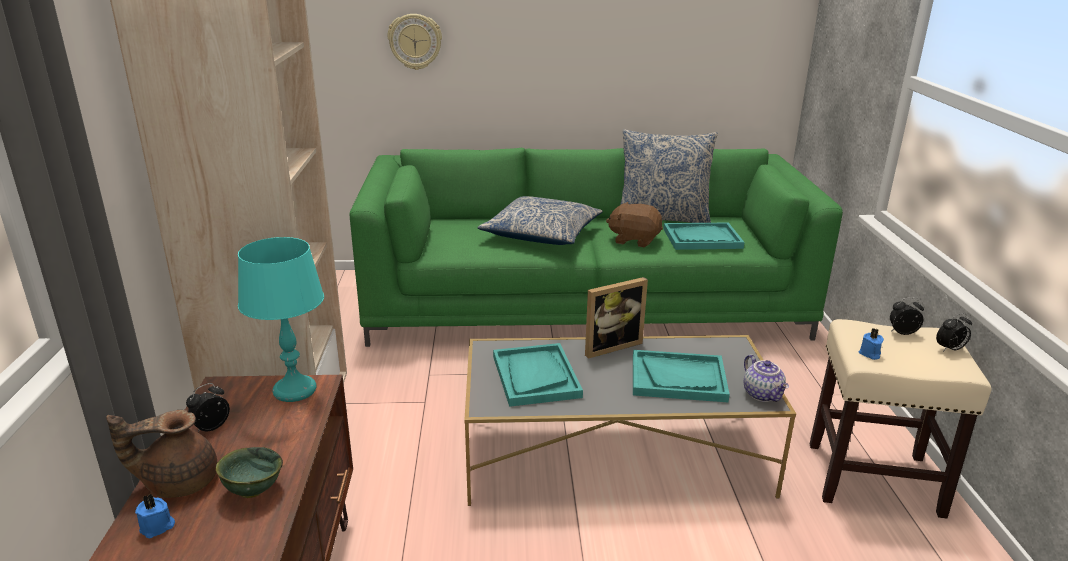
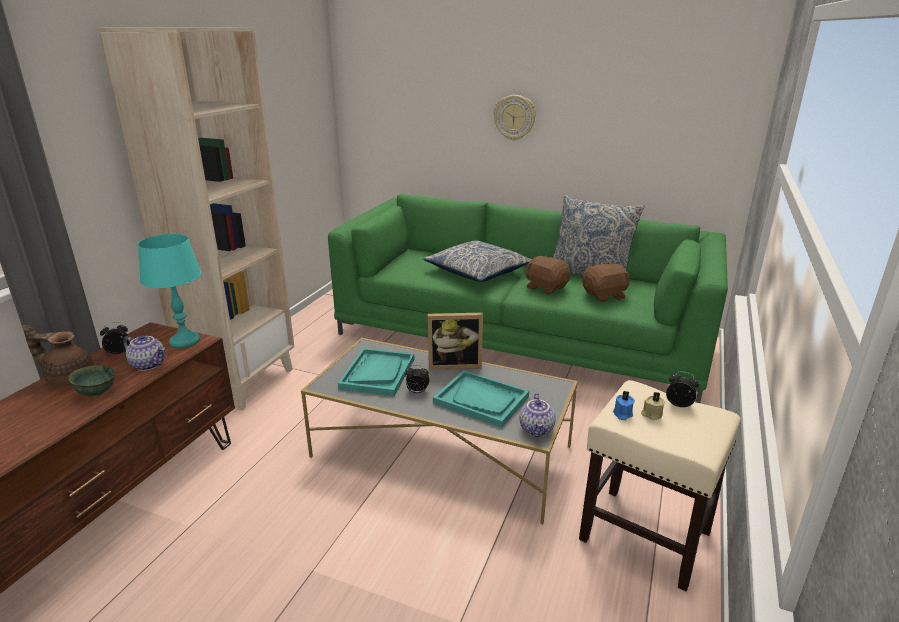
camera: 25 degrees right, 0 degrees up
blue candle [135,494,175,538] -> none
wall clock [388,14,442,70] -> wall clock moved to [494,95,536,141]
turquoise tray [663,223,744,250] -> brown plush toy [582,262,630,303]
alarm clock [936,313,972,352] -> alarm clock moved to [405,365,430,393]
none -> teapot [123,335,165,371]
none -> beige candle [641,392,665,420]

